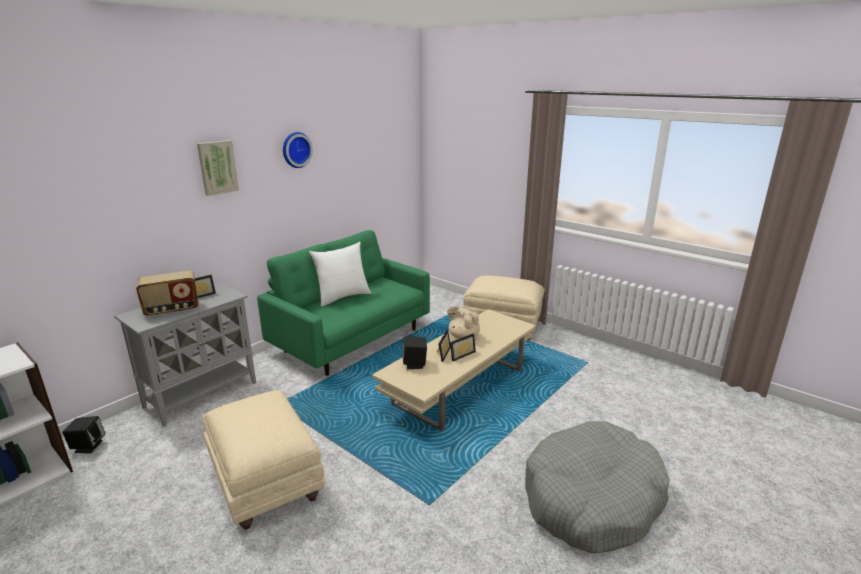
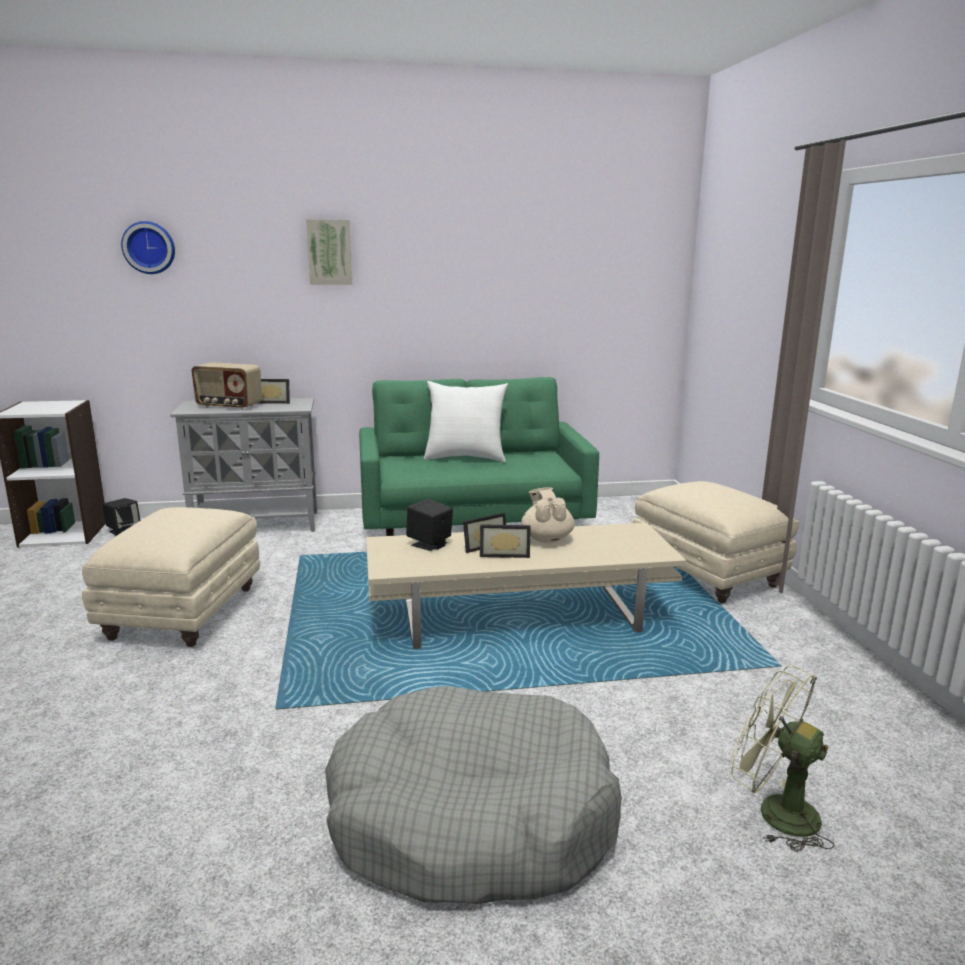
camera: 40 degrees right, 5 degrees down
wall clock [283,132,313,168] -> wall clock moved to [121,221,175,274]
none -> green fan [731,665,834,852]

